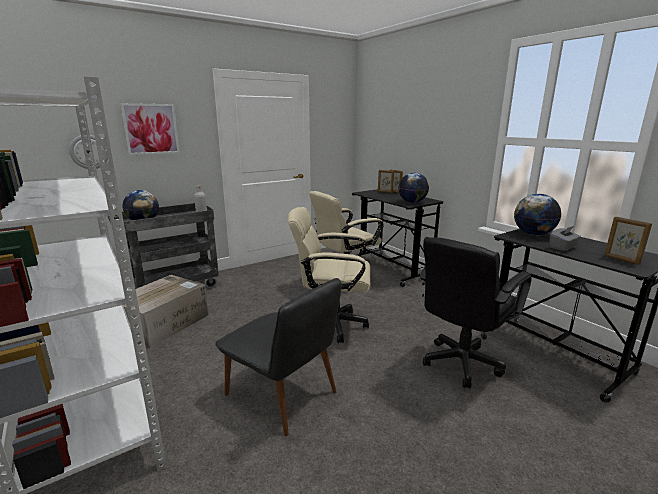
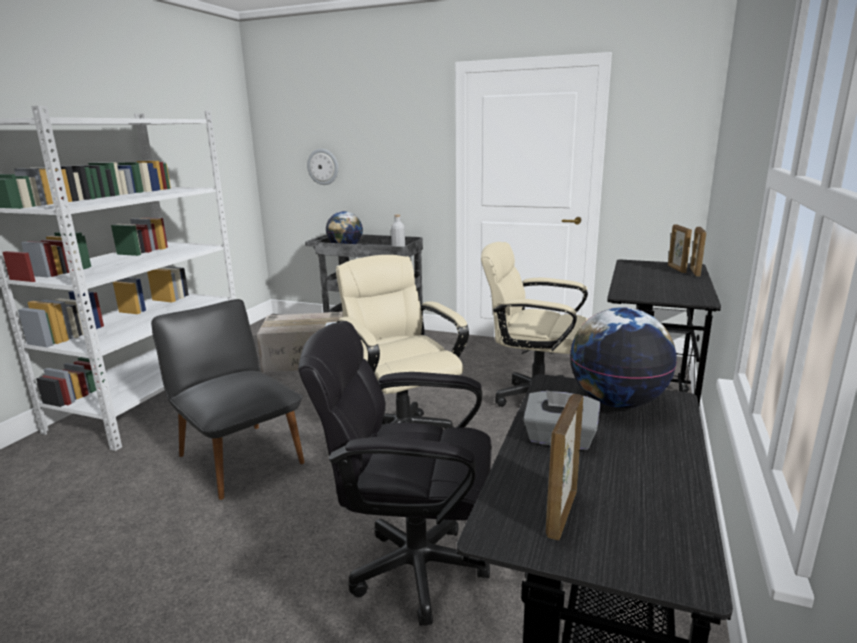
camera: 55 degrees right, 0 degrees up
picture [120,103,180,155] -> none
black chair [215,278,342,436] -> black chair turned 135 degrees clockwise [151,299,305,500]
globe [398,173,429,203] -> none

